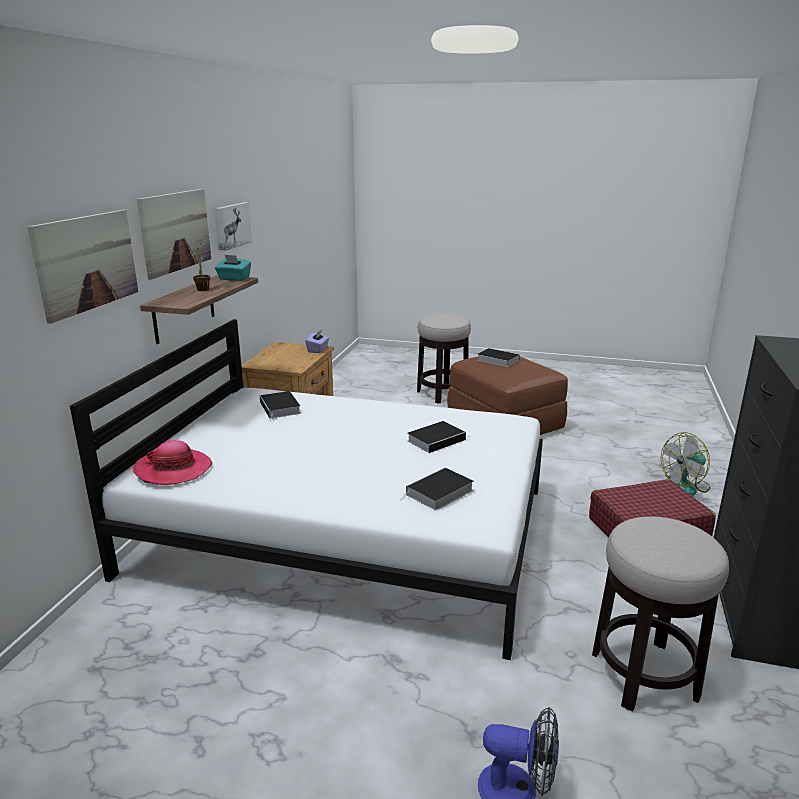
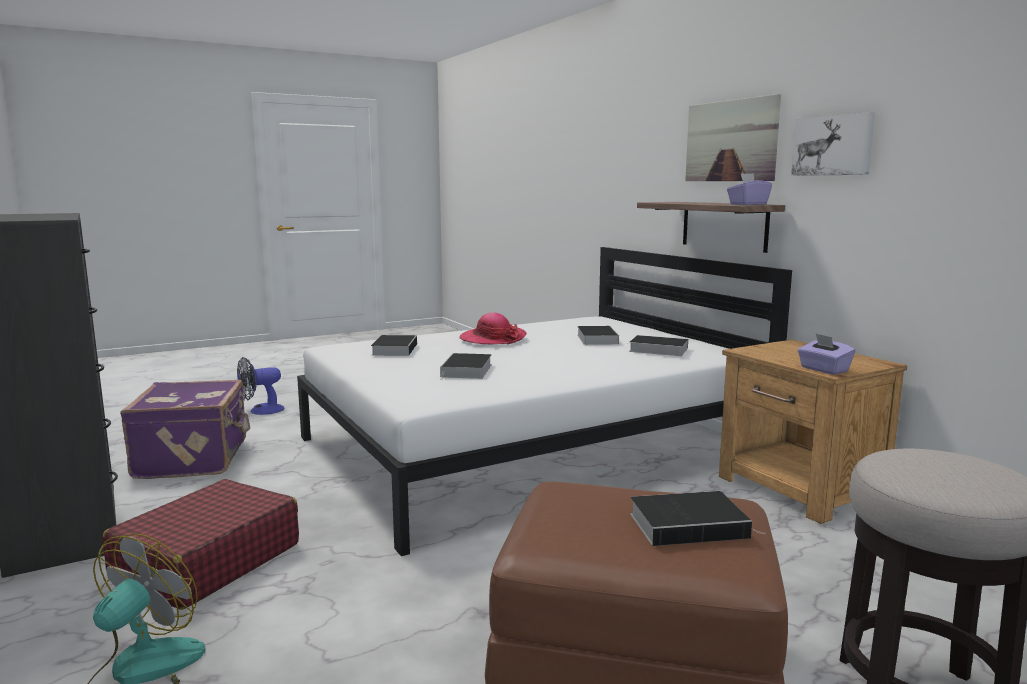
camera: 135 degrees right, 10 degrees down
picture [27,210,138,323] -> none
hat [133,440,212,485] -> hat moved to [459,312,526,344]
potted plant [189,237,210,291] -> none
turquoise tissue box [215,254,251,281] -> purple tissue box [727,173,772,205]
stool [592,516,729,712] -> purple suitcase [120,380,250,479]
none -> book [577,326,619,345]

